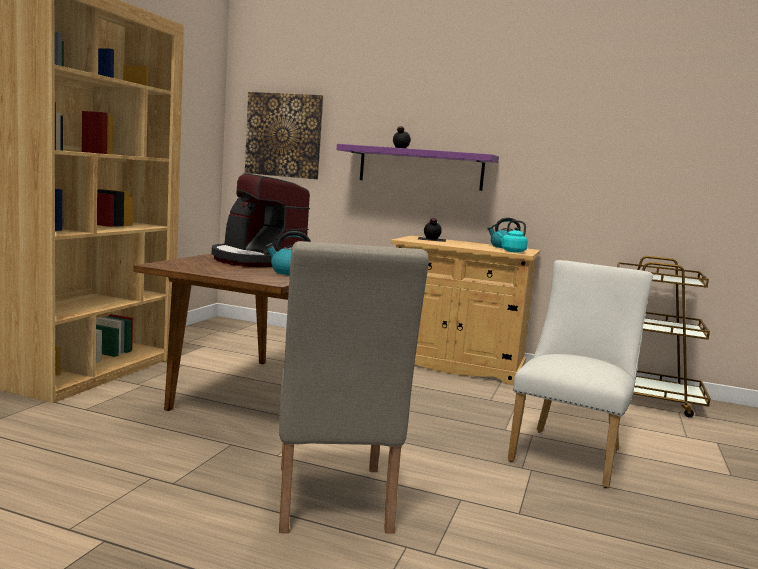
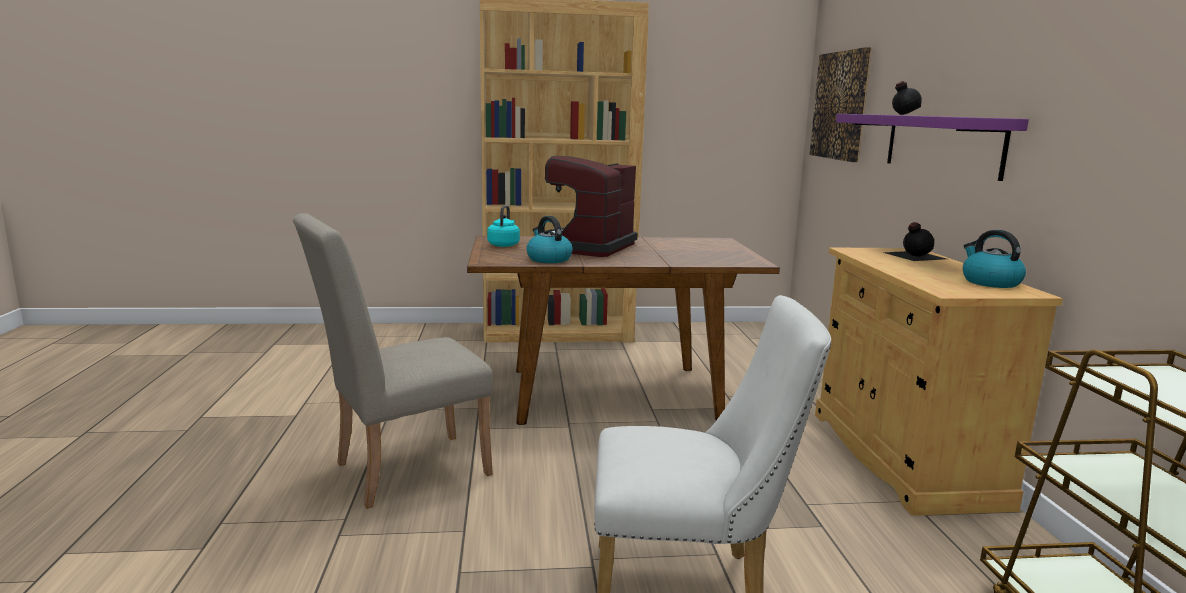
camera: 65 degrees right, 5 degrees up
turquoise kettle [498,220,528,253] -> turquoise kettle moved to [487,205,520,247]

